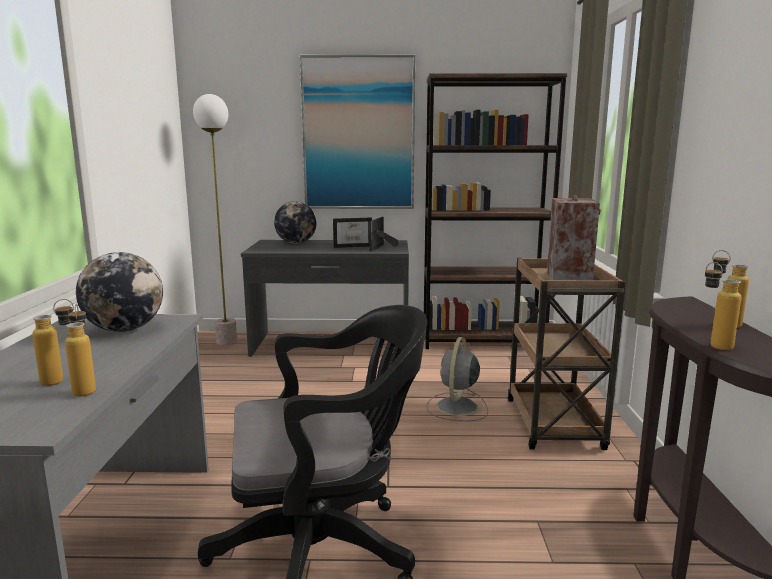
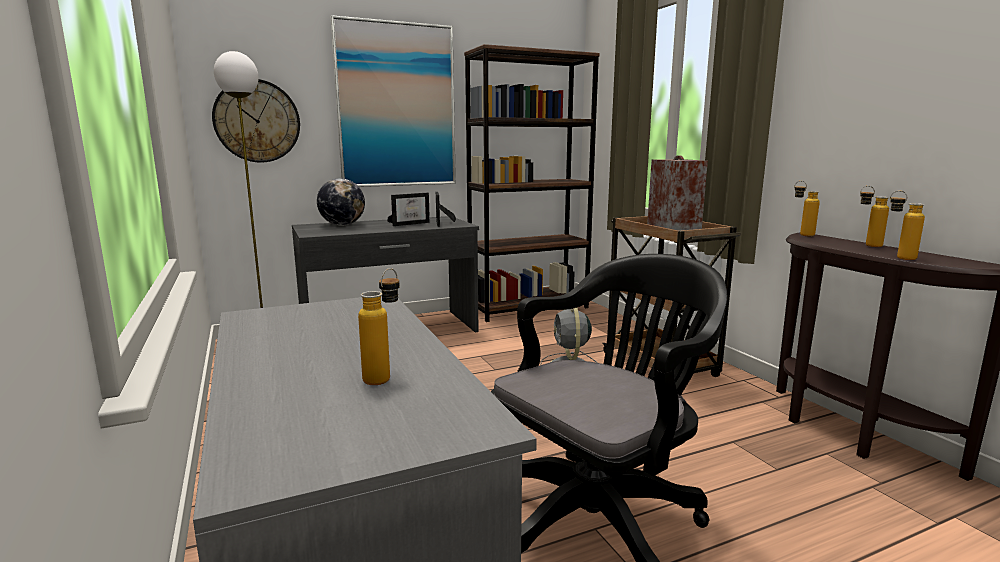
camera: 25 degrees left, 0 degrees up
bottle [65,304,96,397] -> bottle moved to [794,181,820,236]
globe [76,252,163,332] -> none
none -> wall clock [212,79,300,163]

